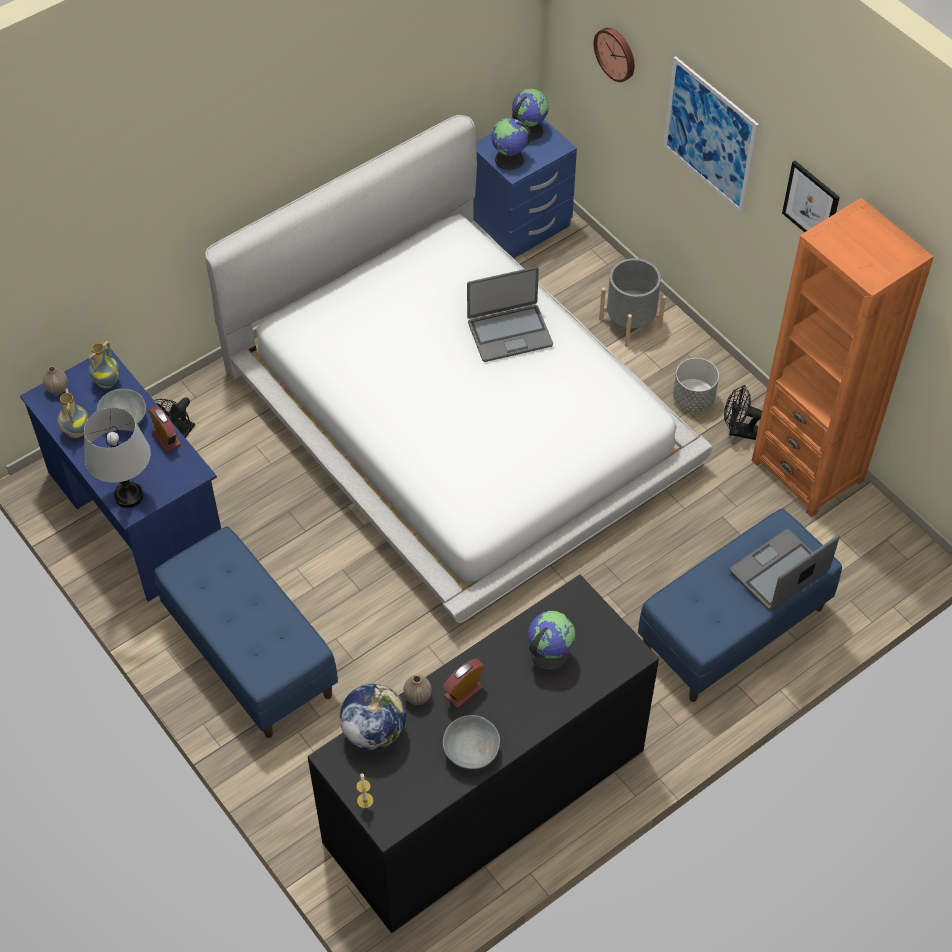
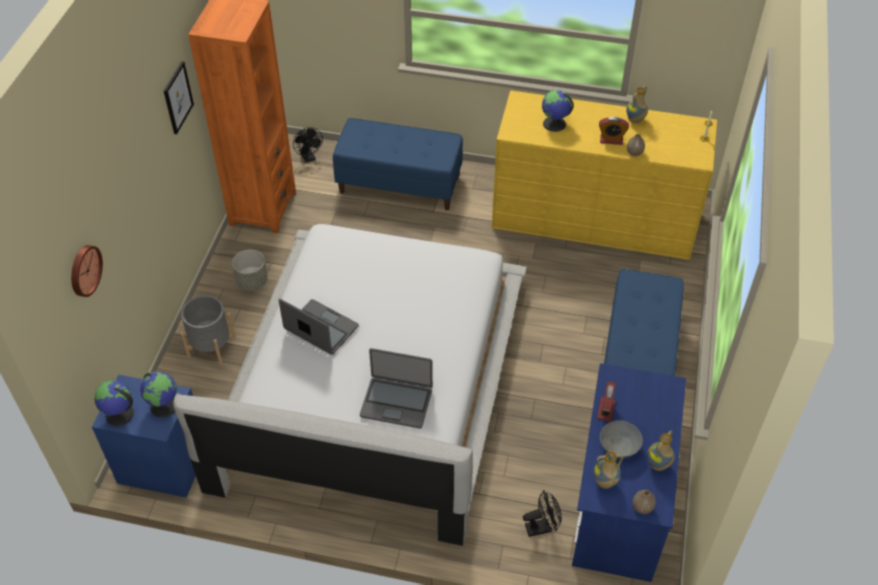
camera: 130 degrees left, 5 degrees down
grey table lamp [84,407,151,508] -> none
black dresser [308,575,659,933] -> yellow dresser [492,90,717,260]
globe [340,684,406,750] -> none
grey bowl [443,715,500,770] -> vase [626,86,648,124]
picture [663,56,759,213] -> none
black fan [724,385,762,440] -> black fan moved to [293,127,323,162]
laptop [730,529,840,610] -> laptop moved to [360,348,433,429]

